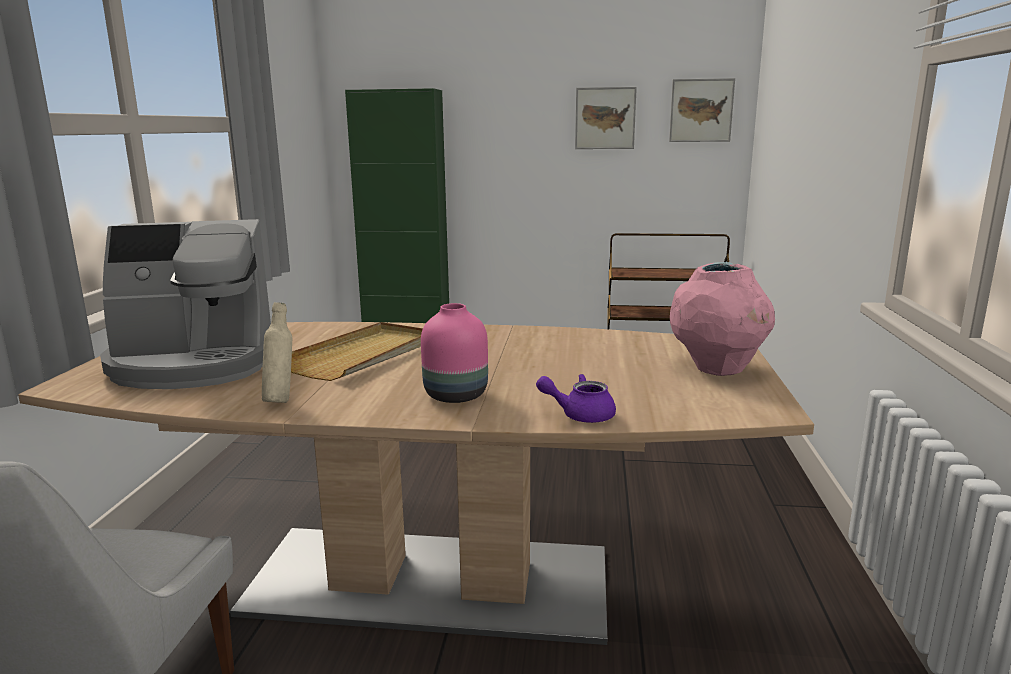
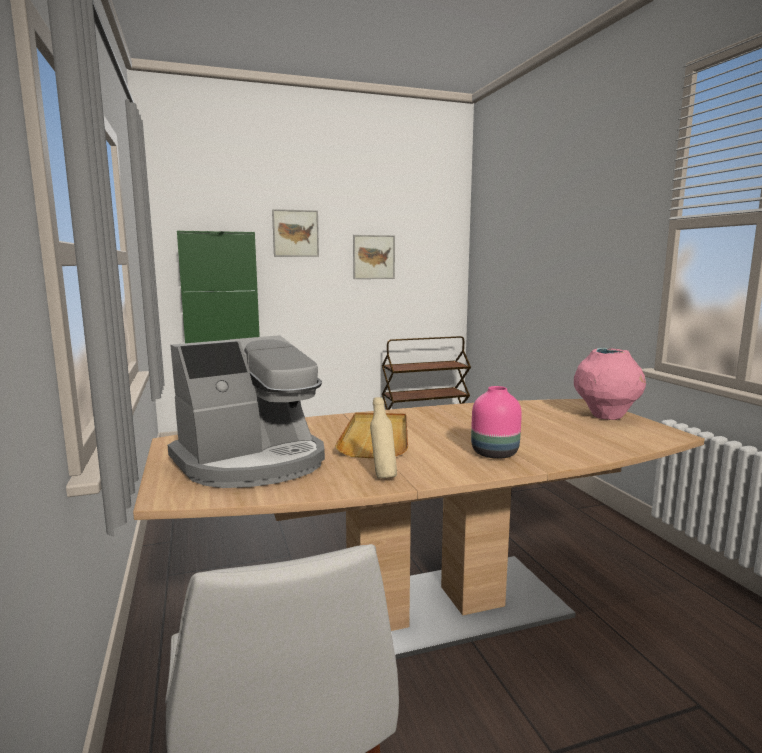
camera: 25 degrees left, 5 degrees down
purple teapot [536,374,616,423] -> none
picture [669,78,735,142] -> picture moved to [272,209,319,257]

